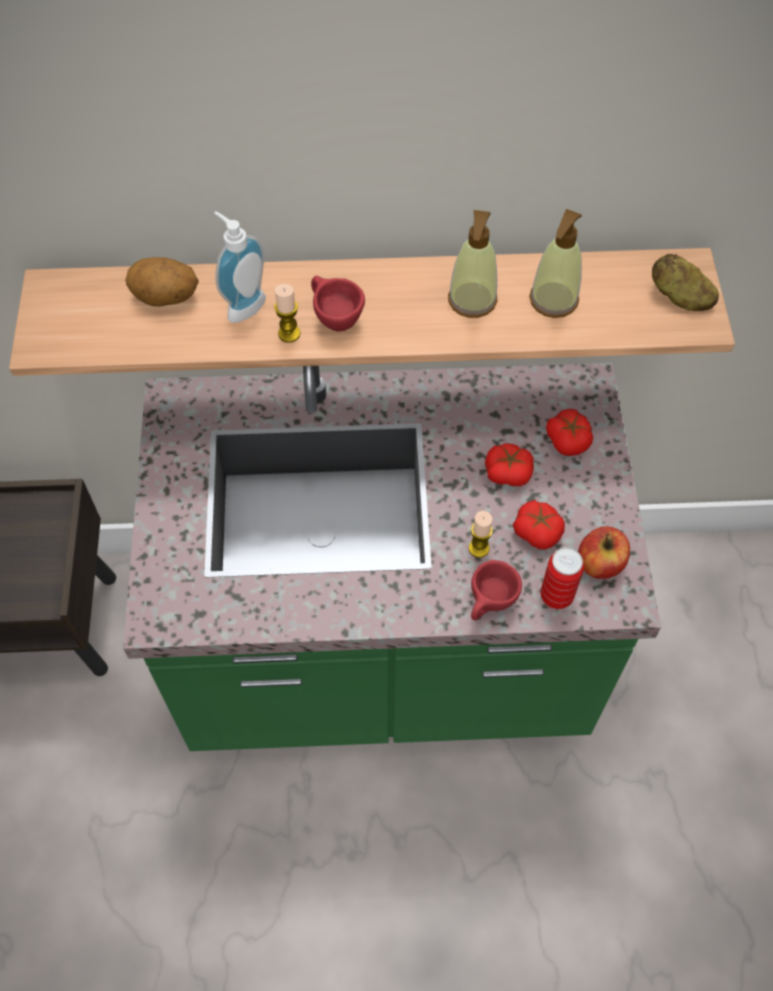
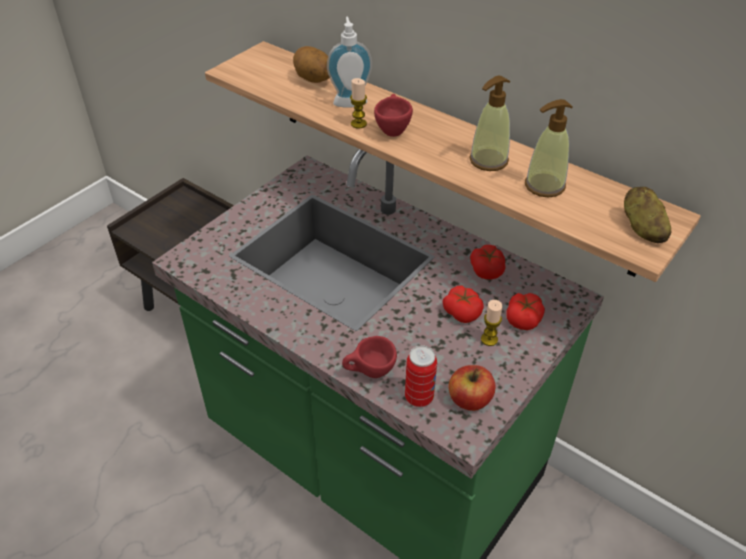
camera: 40 degrees right, 15 degrees down
candle [469,510,493,558] -> candle moved to [481,300,503,346]
tomato [513,500,565,550] -> tomato moved to [470,245,505,279]

